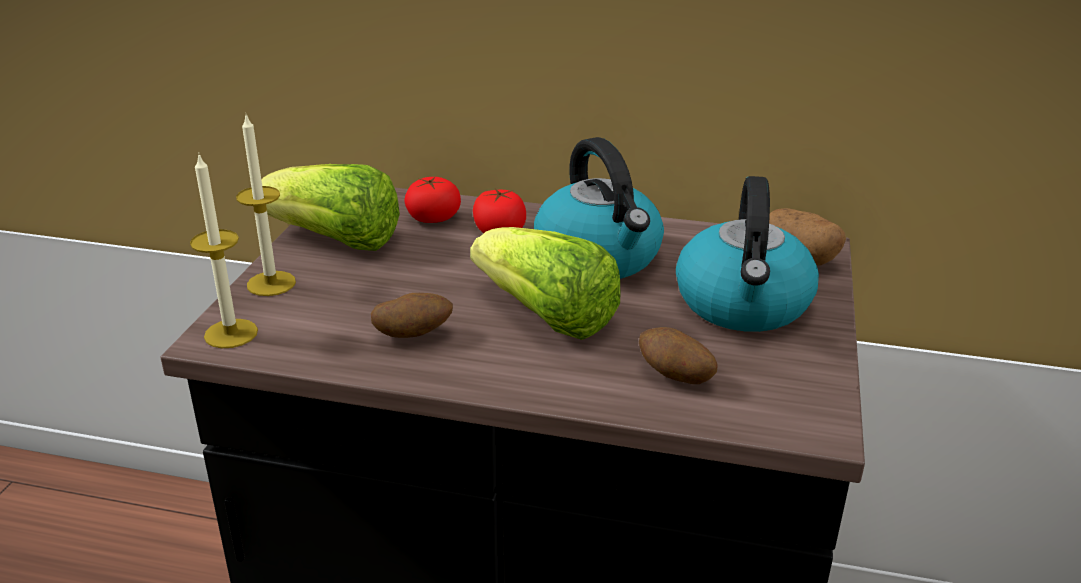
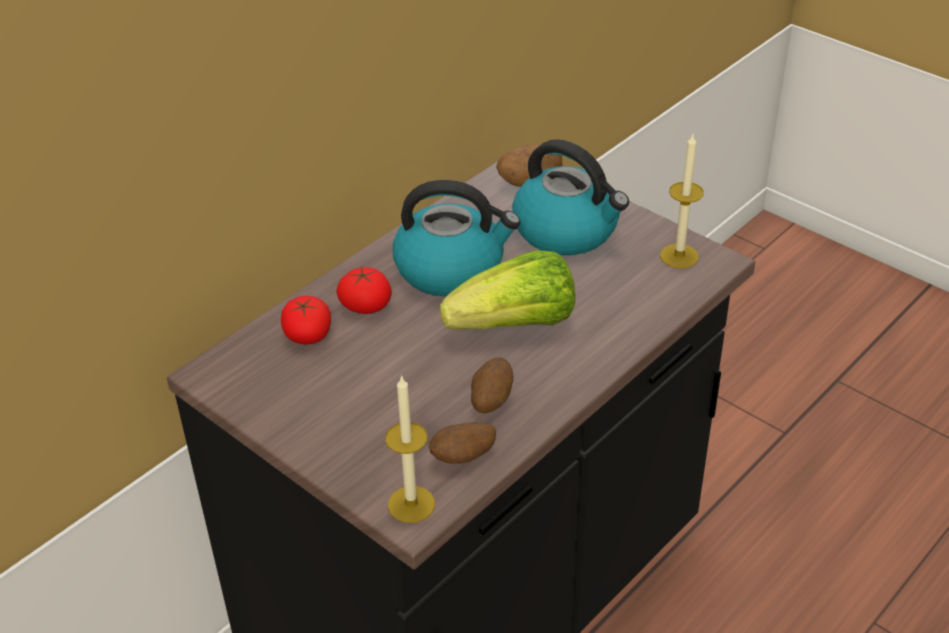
camera: 60 degrees left, 10 degrees up
candle [236,115,296,296] -> candle moved to [660,134,704,269]
lettuce [261,164,400,251] -> none
potato [639,327,718,384] -> potato moved to [429,422,496,464]

